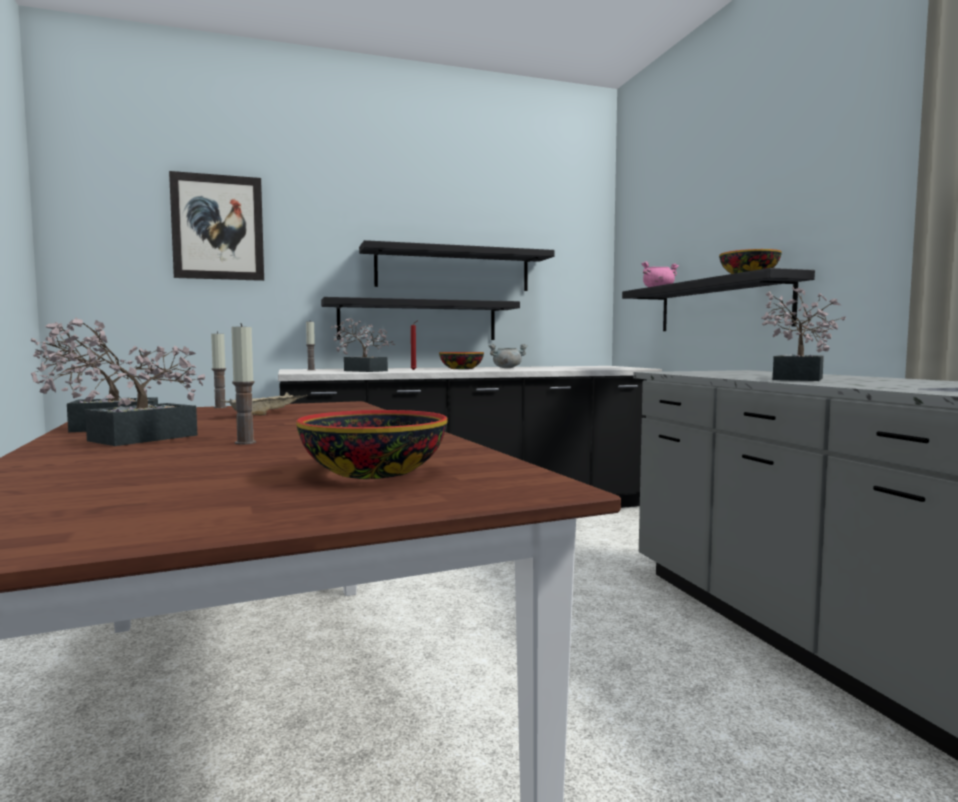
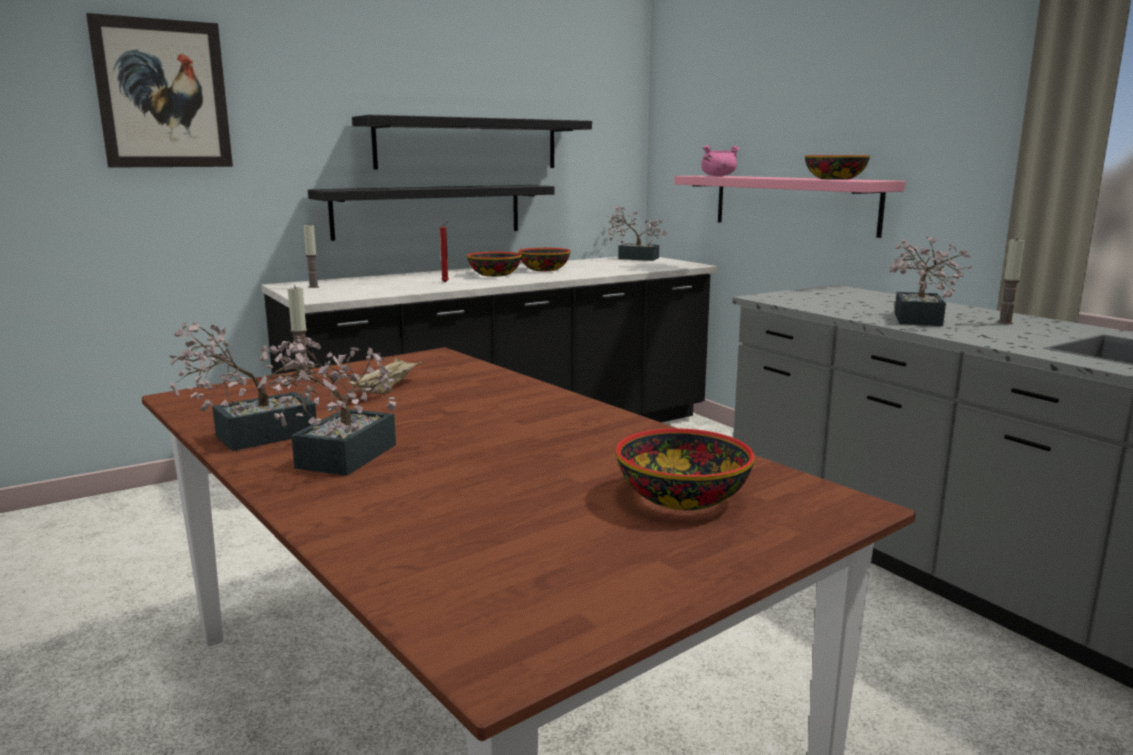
camera: 15 degrees left, 10 degrees up
candle [231,323,256,445] -> candle moved to [997,238,1025,324]
potted plant [331,318,395,372] -> potted plant moved to [607,206,667,261]
grey cooking pot [489,344,527,368] -> bowl [518,248,570,271]
black shelf [622,268,815,331] -> pink shelf [674,175,905,238]

